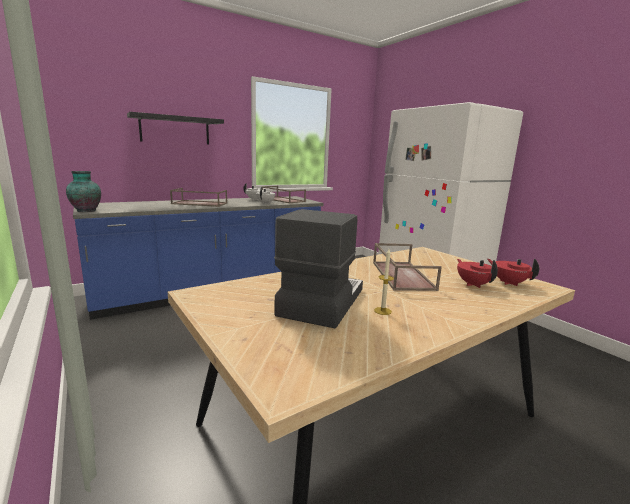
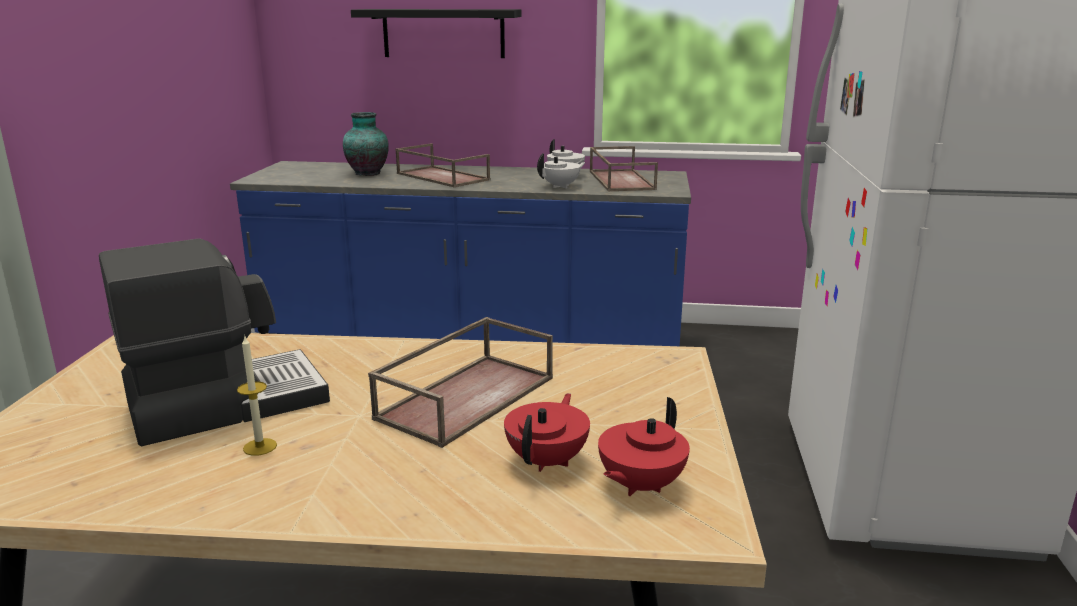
camera: 40 degrees right, 5 degrees up
vase [66,171,101,212] -> vase moved to [343,112,389,176]
red teapot [488,259,539,286] -> red teapot turned 150 degrees counterclockwise [598,397,690,496]

